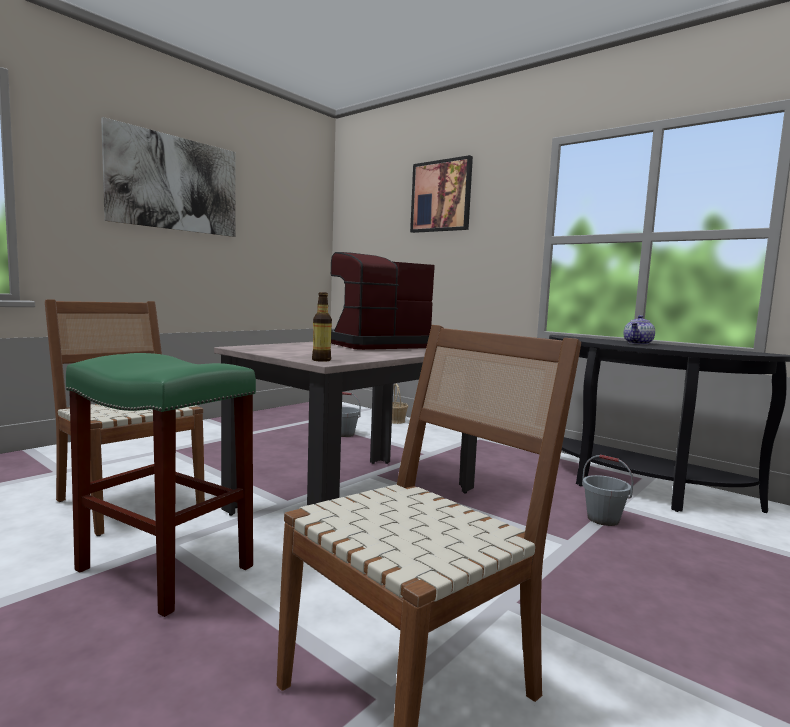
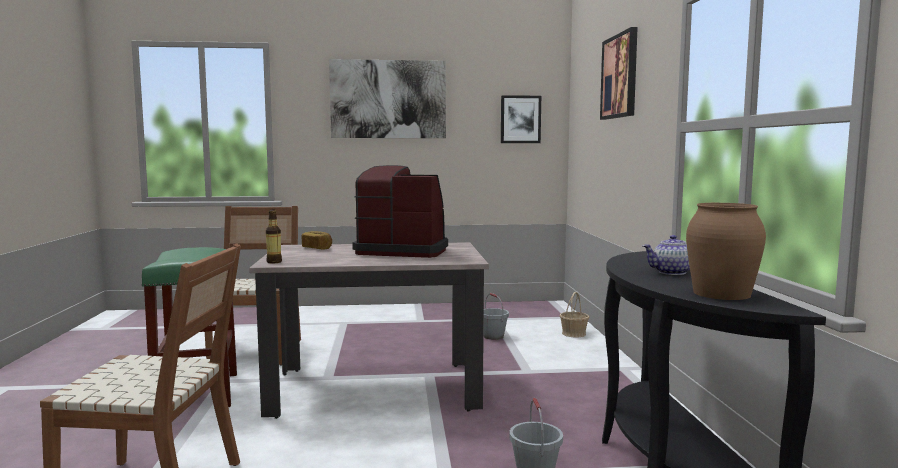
camera: 45 degrees right, 0 degrees up
none -> bread [301,231,332,249]
none -> picture [501,95,541,143]
none -> brown vase [686,203,766,300]

